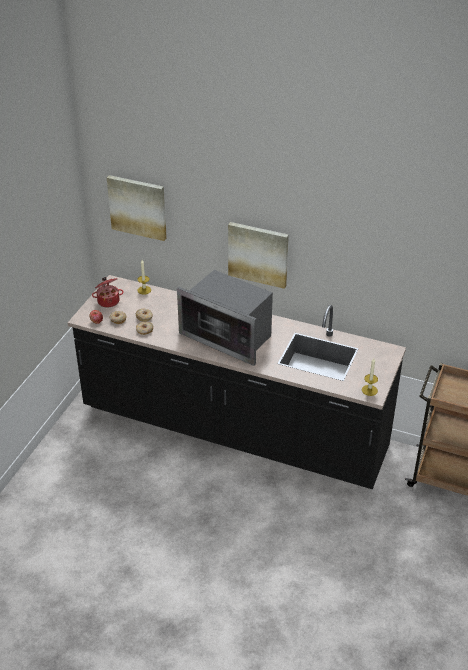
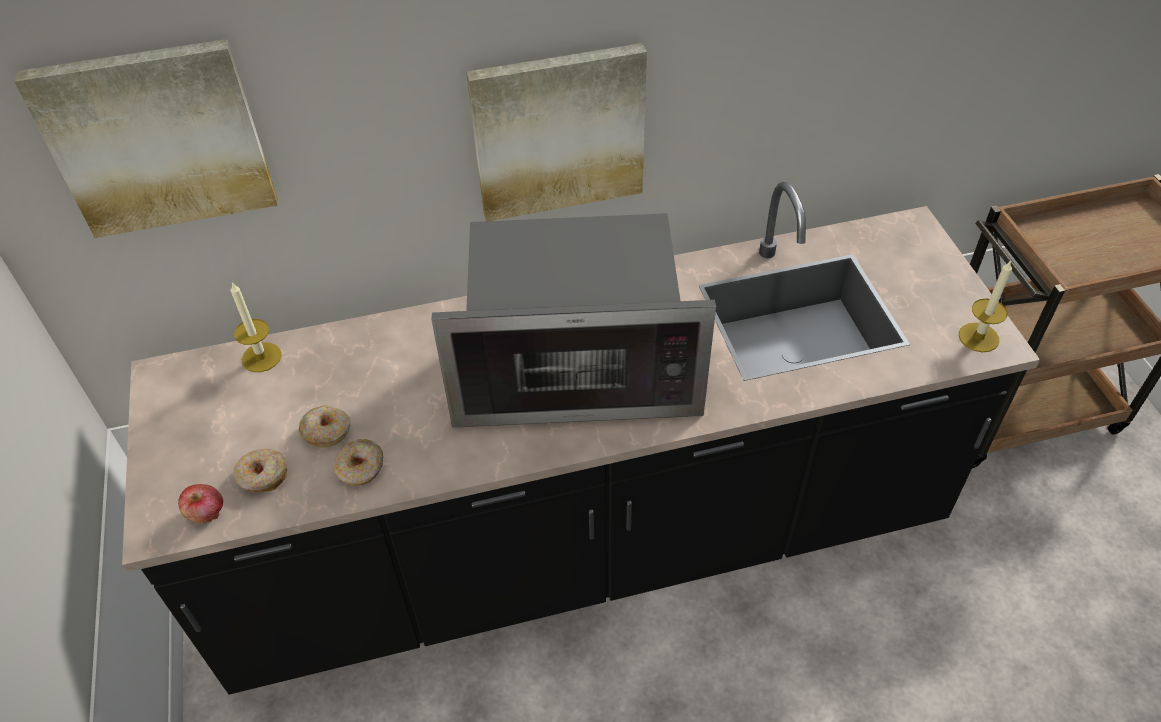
camera: 35 degrees left, 10 degrees up
cooking pot [92,277,124,308] -> none

